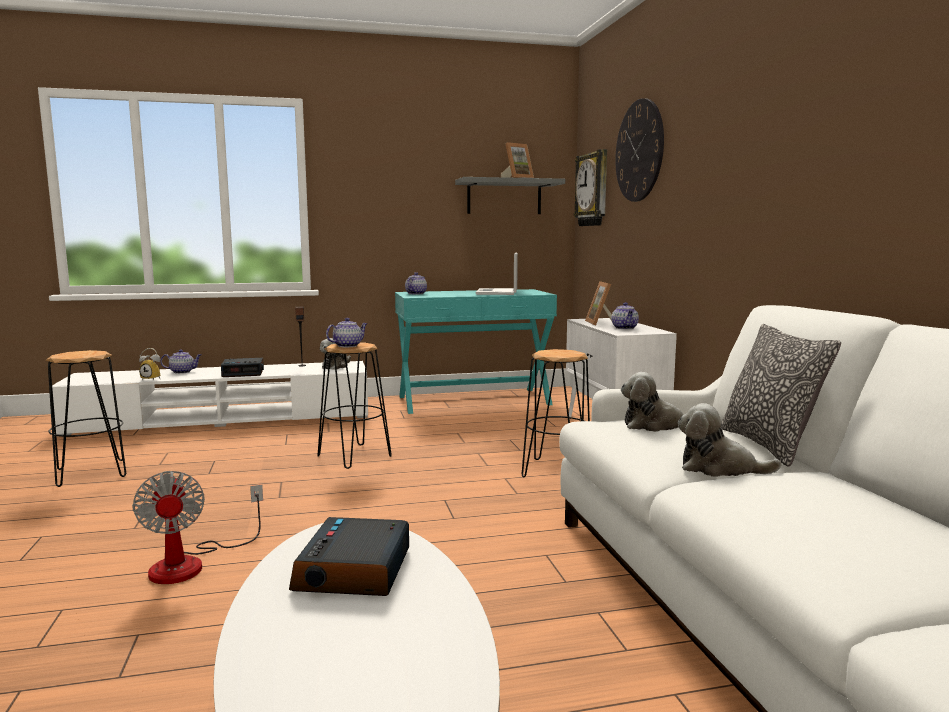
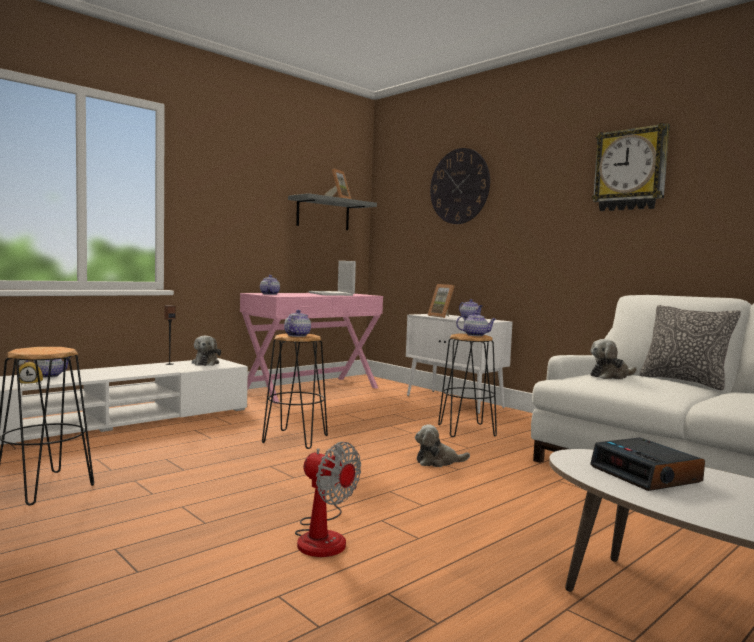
camera: 30 degrees left, 5 degrees down
alarm clock [221,358,264,377] -> none
turquoise console table [395,289,557,414] -> pink console table [240,293,383,404]
wall clock [574,149,607,226] -> wall clock moved to [592,123,670,211]
plush toy [678,403,782,477] -> plush toy moved to [415,424,470,467]
none -> teapot [456,312,496,336]

